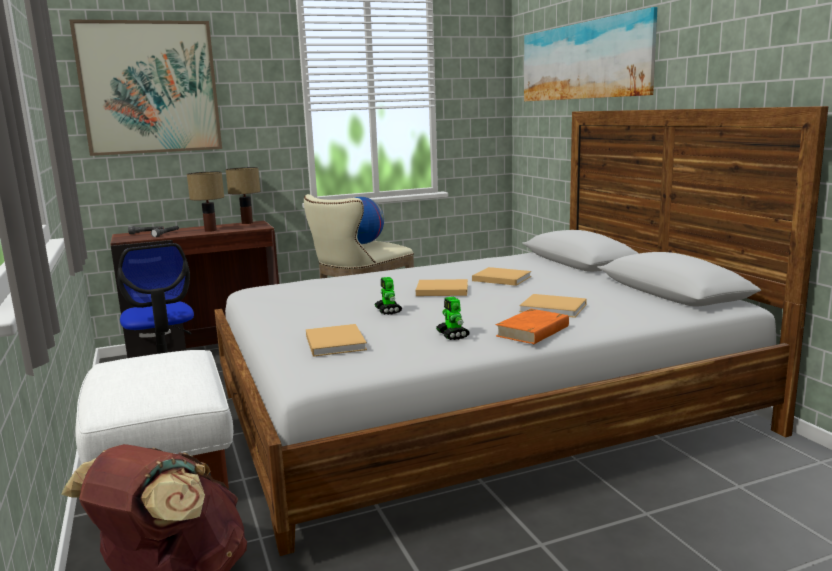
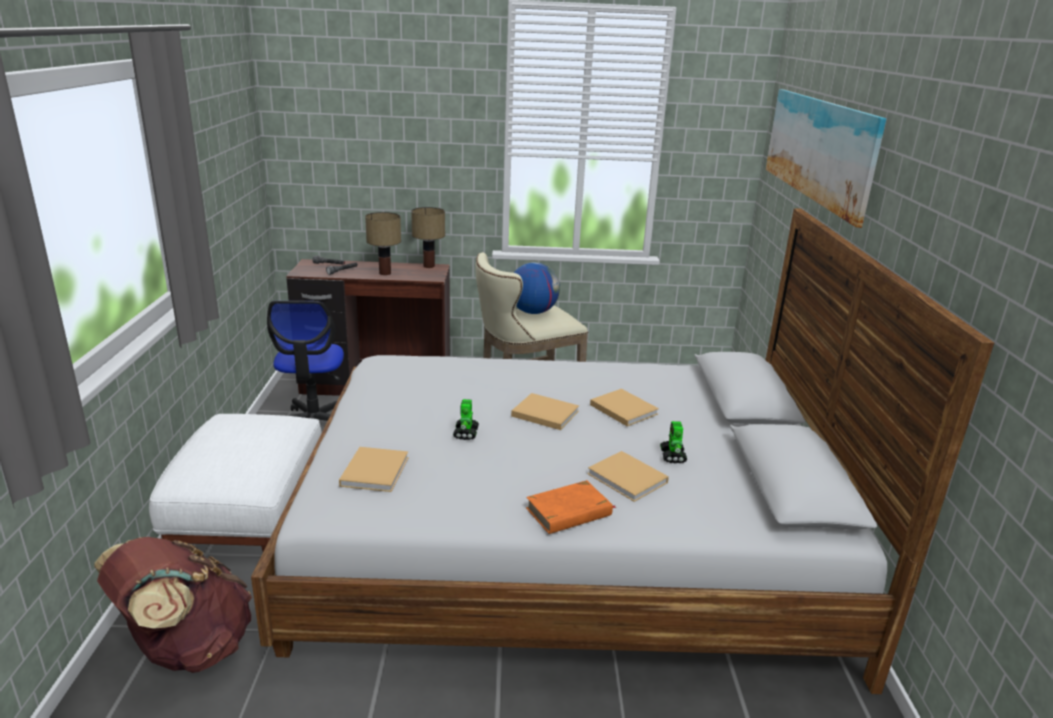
camera: 20 degrees right, 10 degrees up
picture [69,19,222,156] -> none
toy robot [436,297,470,340] -> toy robot moved to [660,421,687,463]

